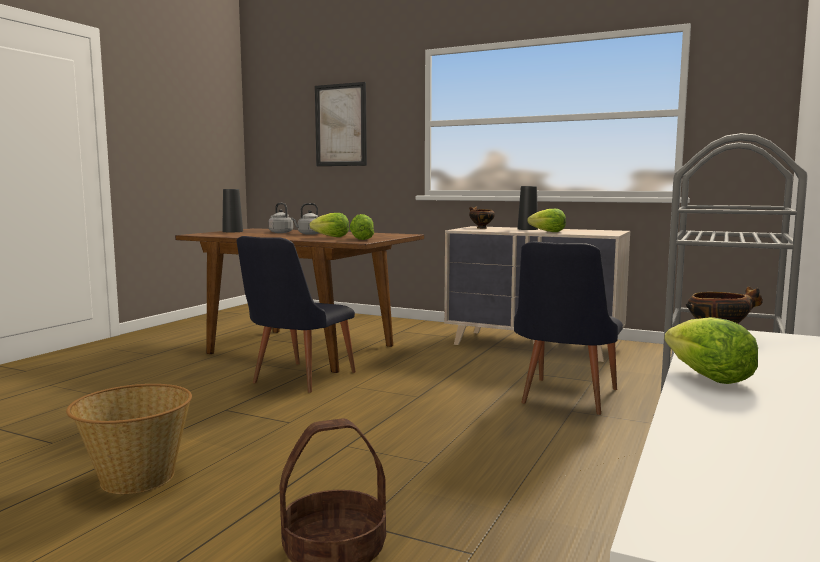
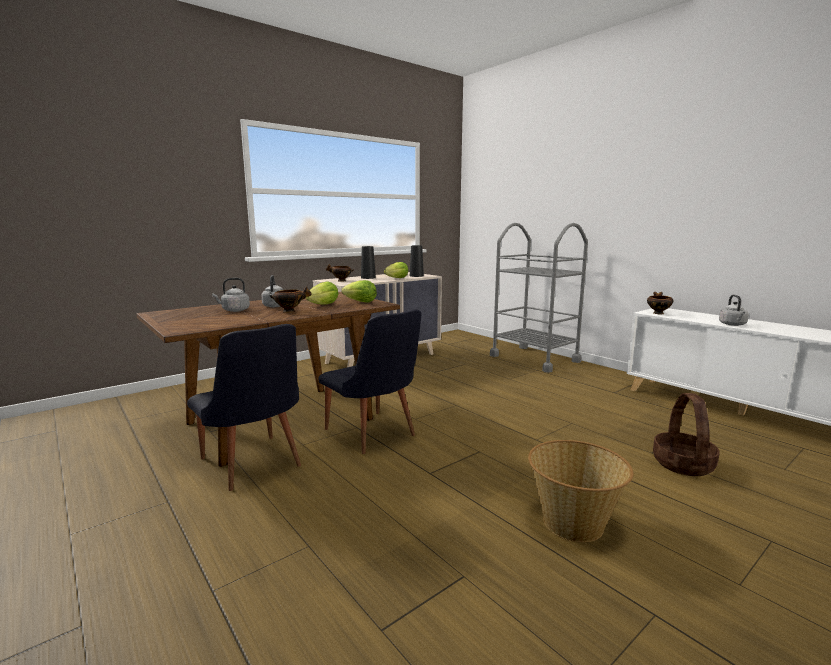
camera: 65 degrees left, 5 degrees up
black vase [222,189,243,232] -> black vase moved to [410,245,424,277]
picture [315,82,367,166] -> none
black chair [514,242,623,415] -> black chair moved to [187,324,301,491]
lettuce [664,317,758,384] -> grey kettle [719,295,749,326]
none -> bowl [270,286,312,313]

